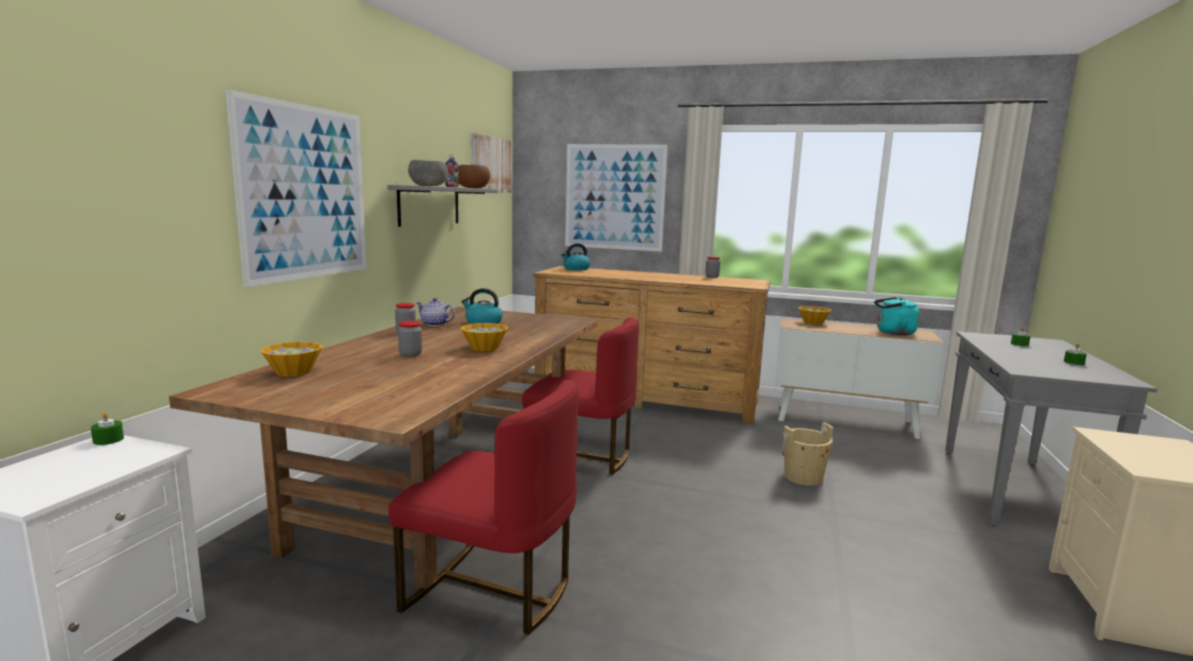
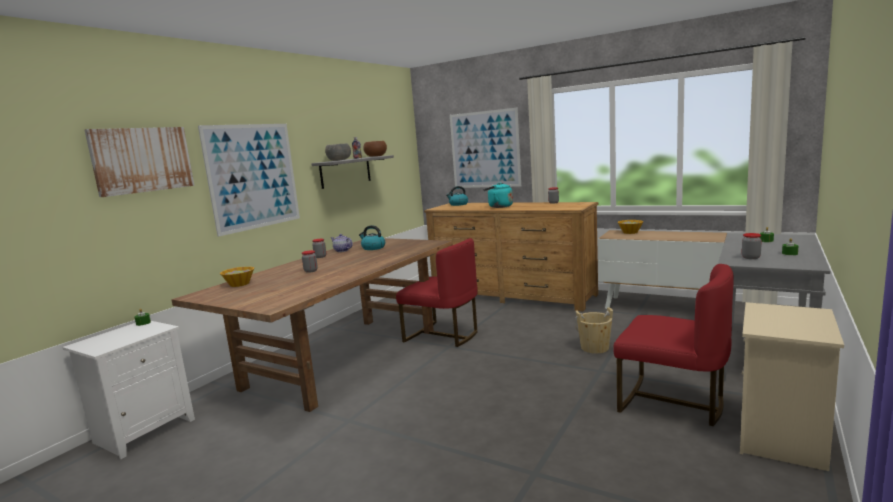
camera: 15 degrees right, 0 degrees up
red chair [388,380,579,635] -> red chair moved to [613,264,734,426]
bowl [460,323,508,351] -> none
picture [471,133,512,193] -> picture moved to [84,127,194,197]
turquoise kettle [874,297,920,335] -> turquoise kettle moved to [483,183,513,208]
none -> jar [742,233,762,259]

